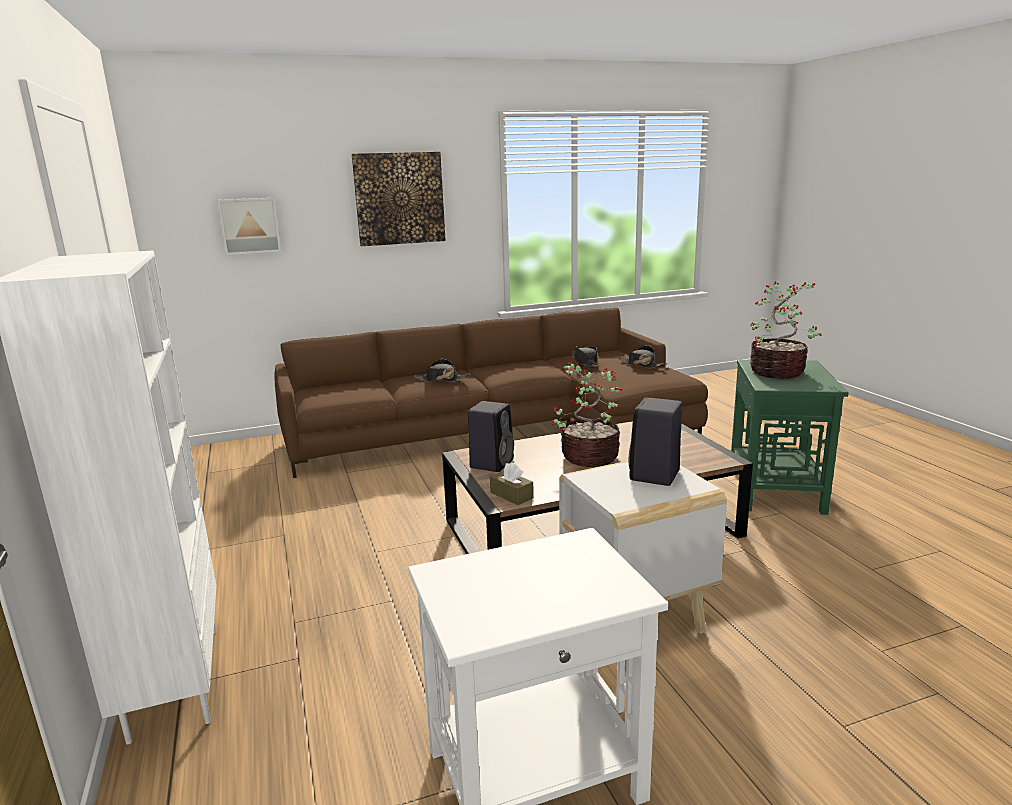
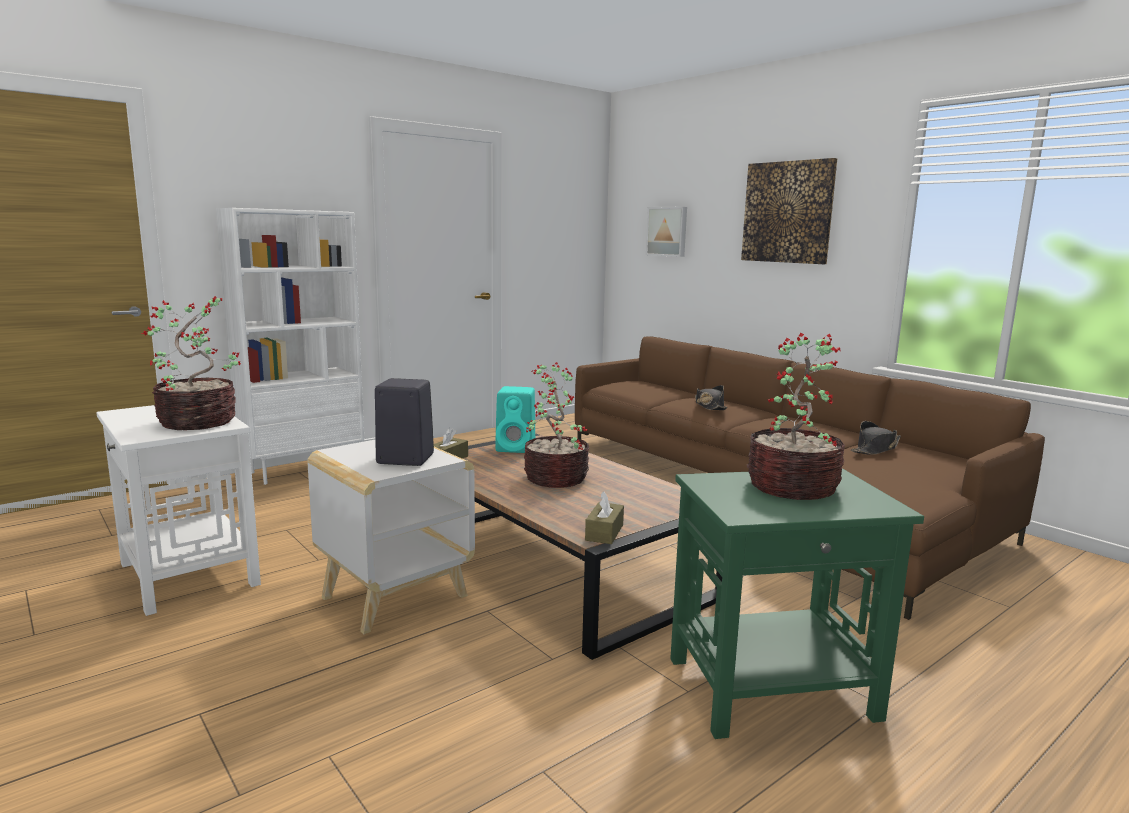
camera: 70 degrees right, 5 degrees down
black speaker [468,401,514,472] -> turquoise speaker [495,386,535,453]
black hat [619,345,667,368] -> none
none -> potted plant [141,296,241,430]
none -> brown tissue box [585,491,624,544]

